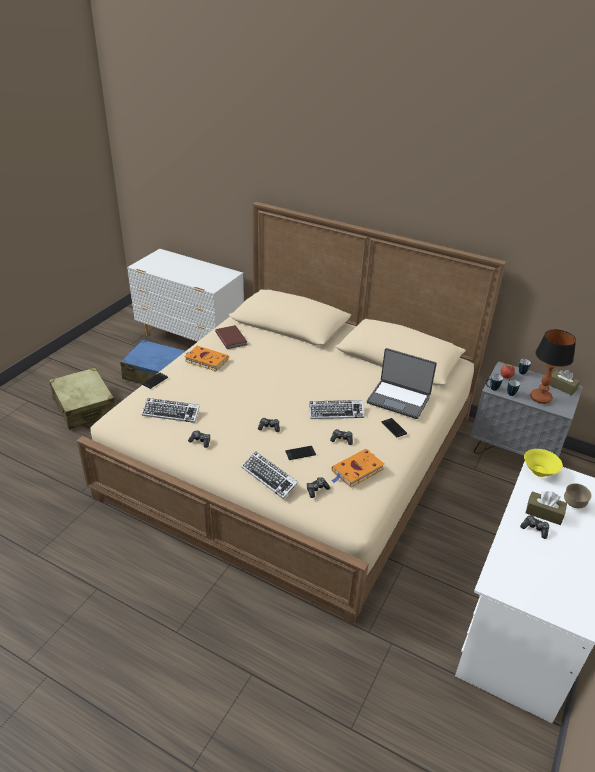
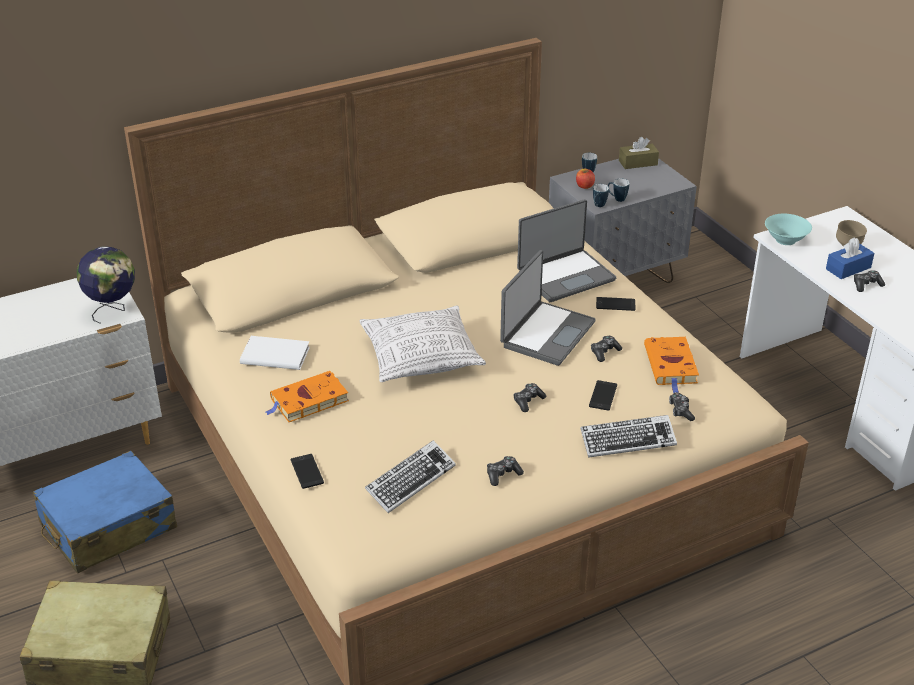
camera: 55 degrees left, 0 degrees up
brown book [215,325,247,349] -> white book [240,336,310,370]
keyboard [309,400,364,419] -> laptop [500,250,596,366]
yellow bowl [524,449,563,477] -> turquoise bowl [765,213,812,245]
brown tissue box [526,491,567,525] -> blue tissue box [826,237,874,279]
table lamp [530,329,576,404] -> none
none -> globe [77,246,135,324]
none -> pillow [359,305,486,382]

